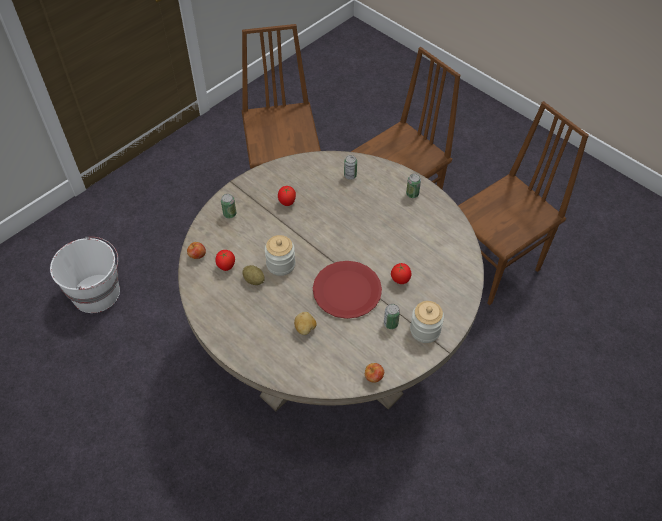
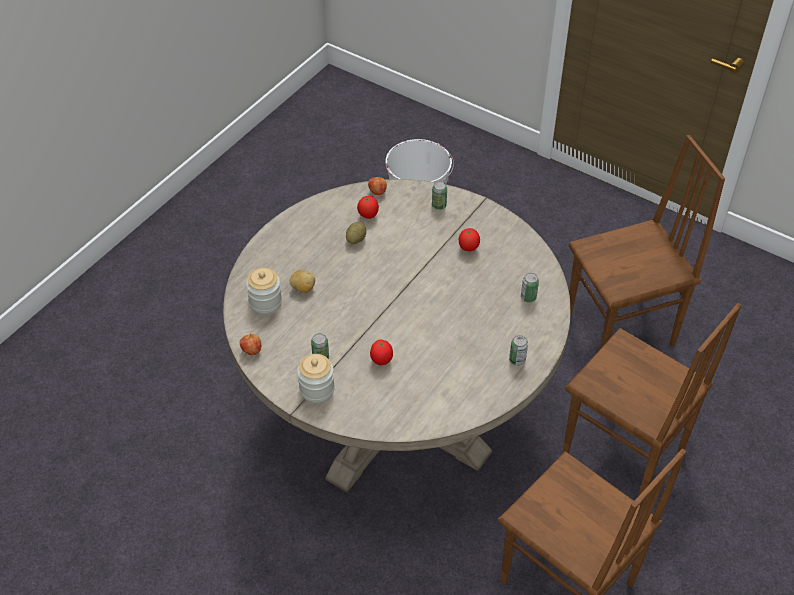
camera: 80 degrees right, 5 degrees down
jar [265,235,295,276] -> jar moved to [246,268,282,315]
red plate [313,261,382,319] -> none

